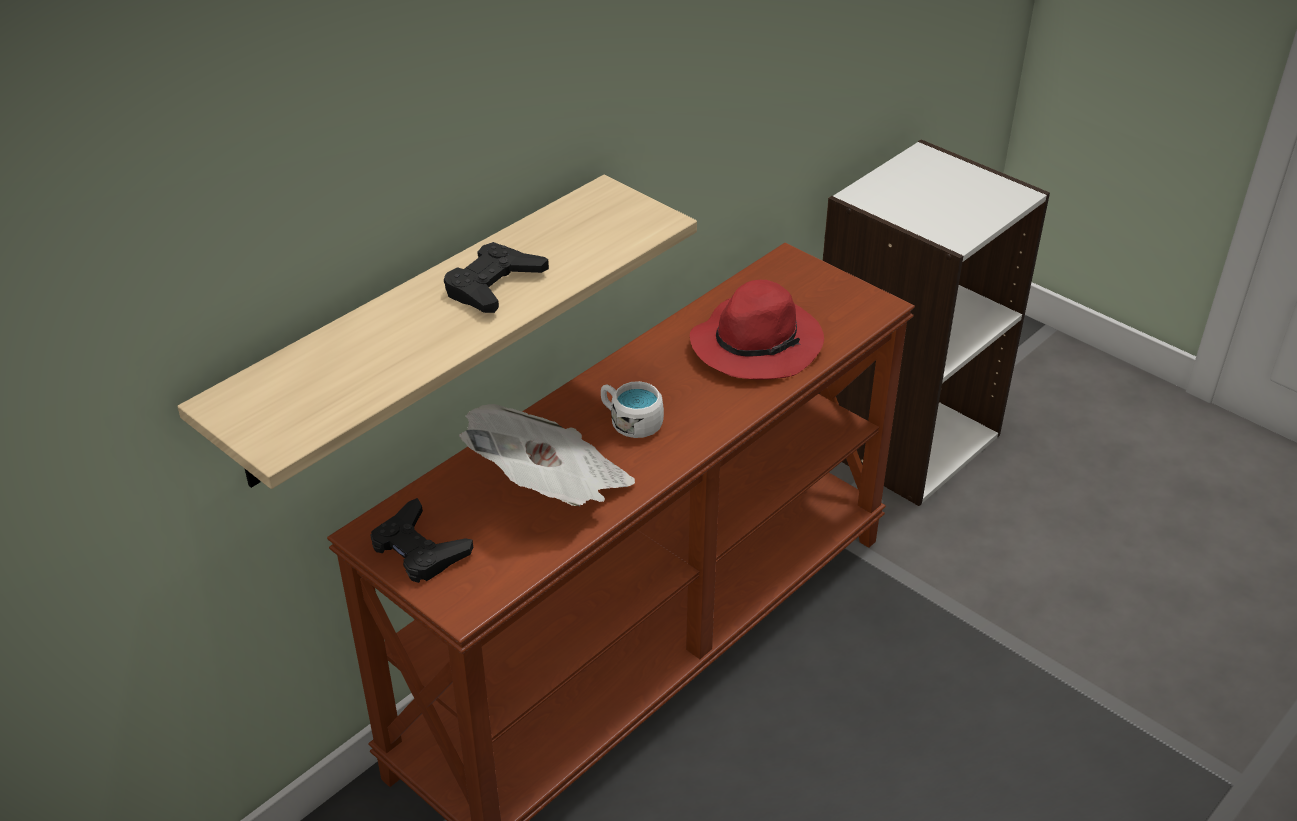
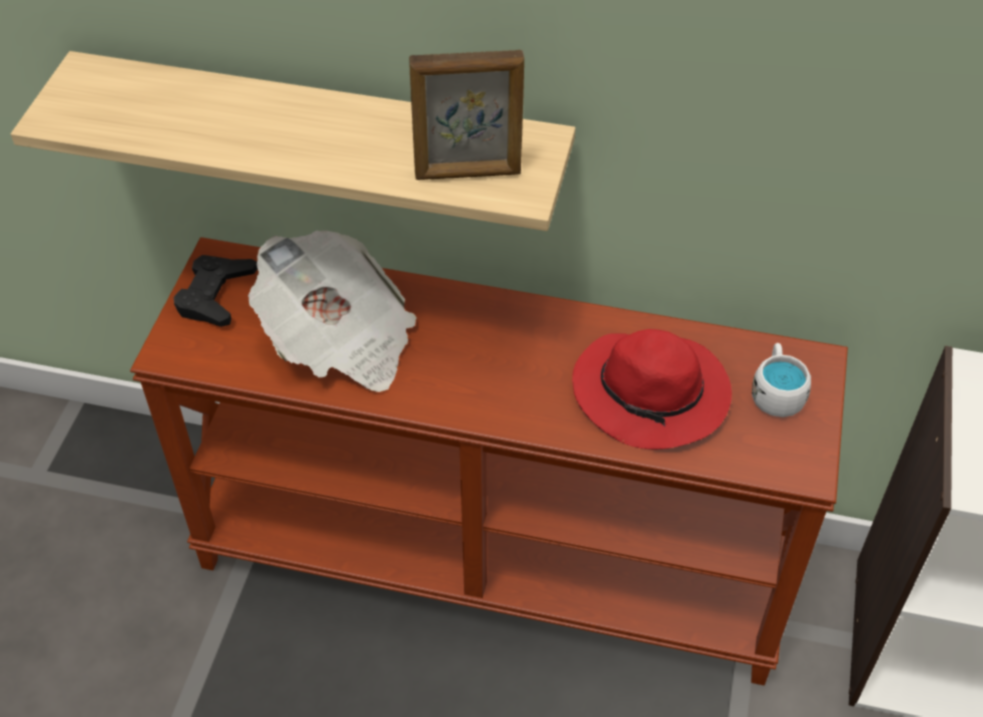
camera: 60 degrees right, 10 degrees up
black game controller [444,242,549,313] -> none
white mug [601,381,664,438] -> white mug moved to [752,343,811,417]
none -> picture frame [409,50,524,180]

